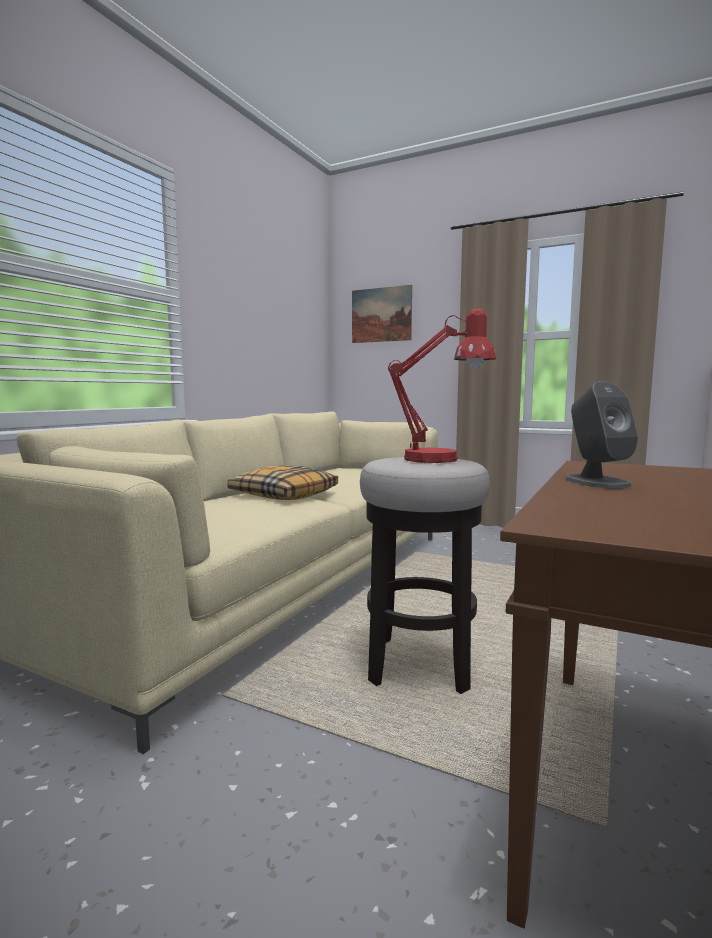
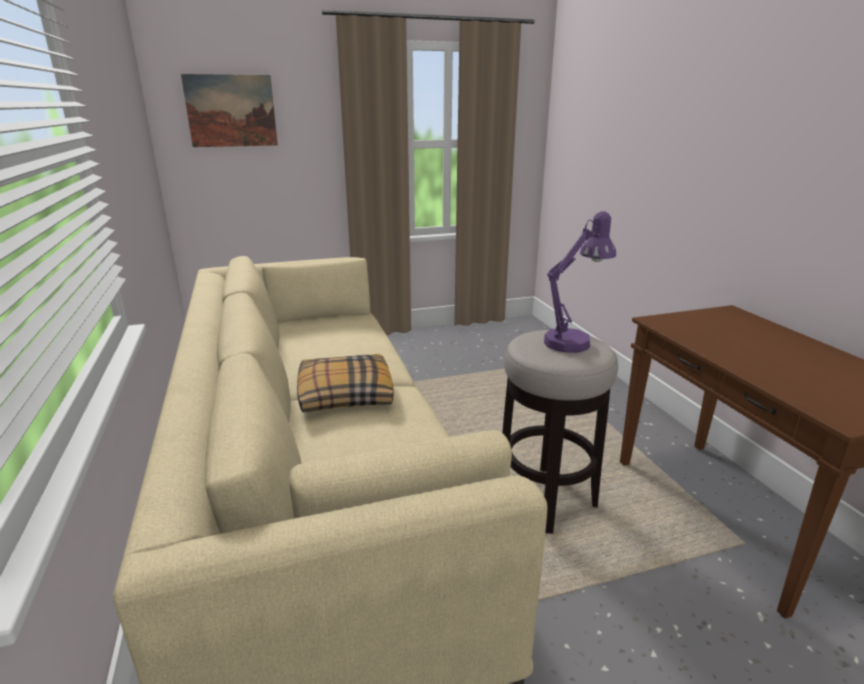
camera: 45 degrees left, 15 degrees up
red table lamp [388,308,496,463] -> purple table lamp [544,211,616,353]
grey speaker [565,381,638,489] -> none

